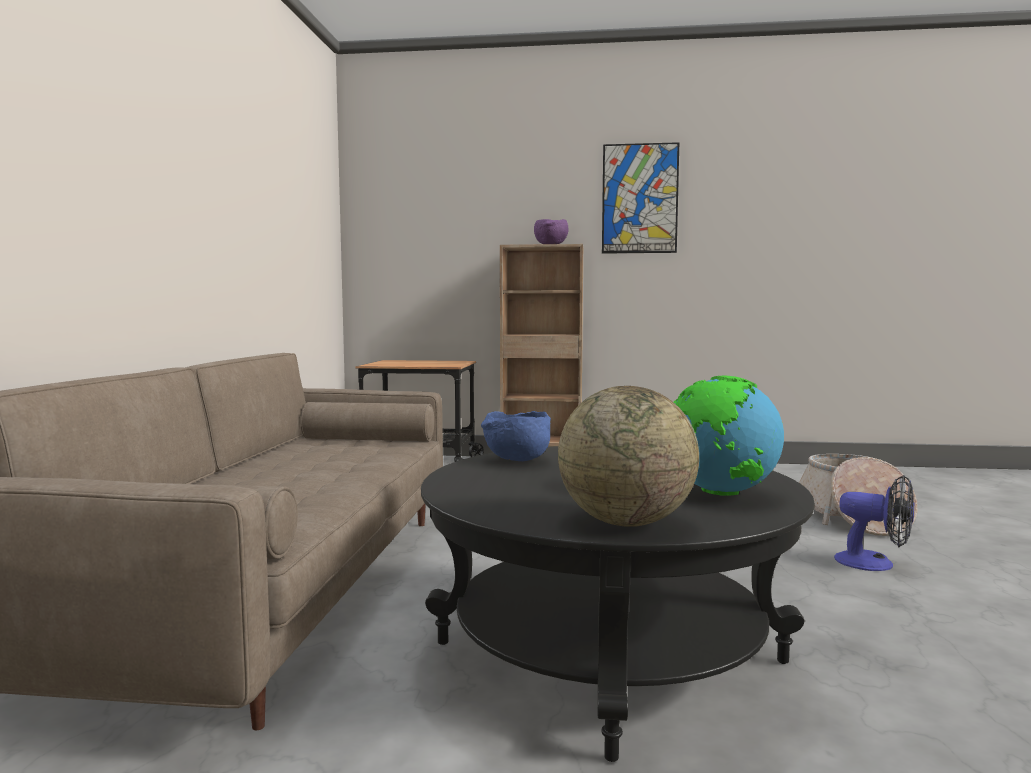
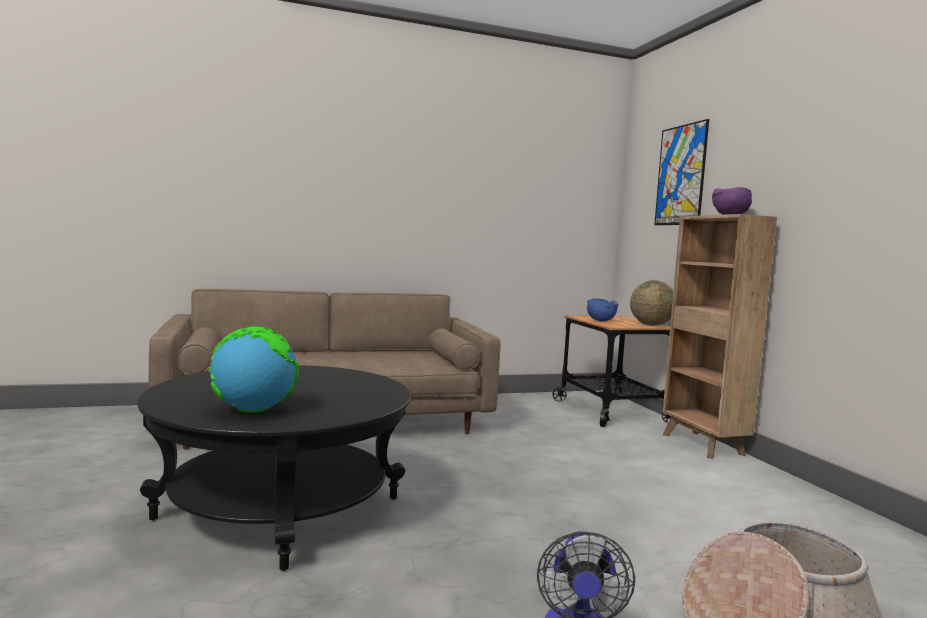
camera: 65 degrees right, 0 degrees up
blue bowl [481,411,551,461] -> blue bowl moved to [587,299,618,321]
globe [558,386,699,527] -> globe moved to [630,280,673,326]
picture [602,142,679,254] -> picture moved to [654,119,709,225]

